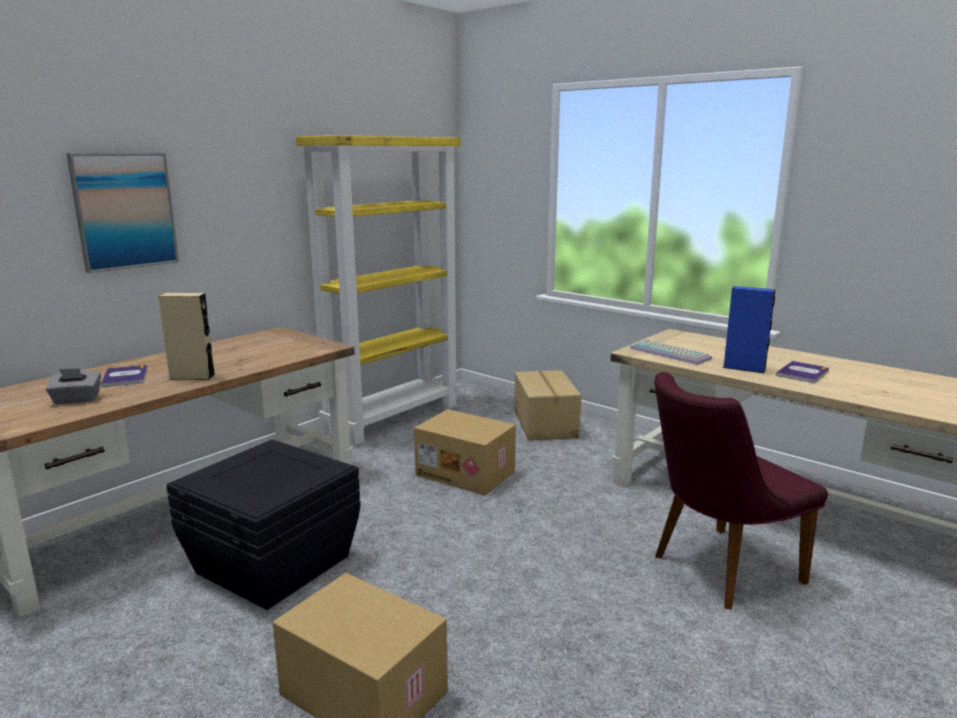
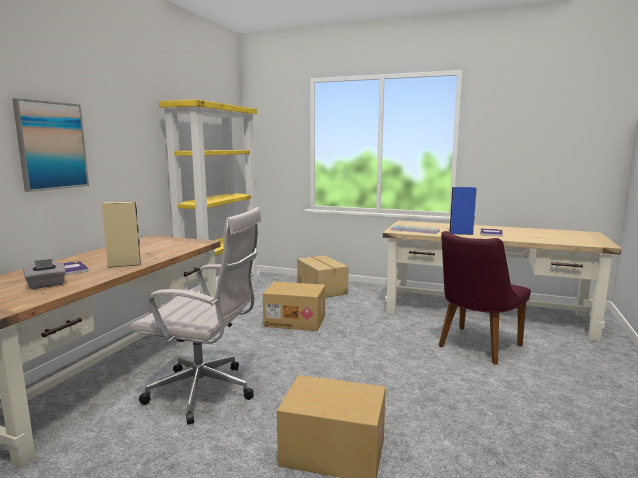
camera: 20 degrees left, 5 degrees down
black storage box [166,439,361,610] -> white office chair [130,207,262,425]

